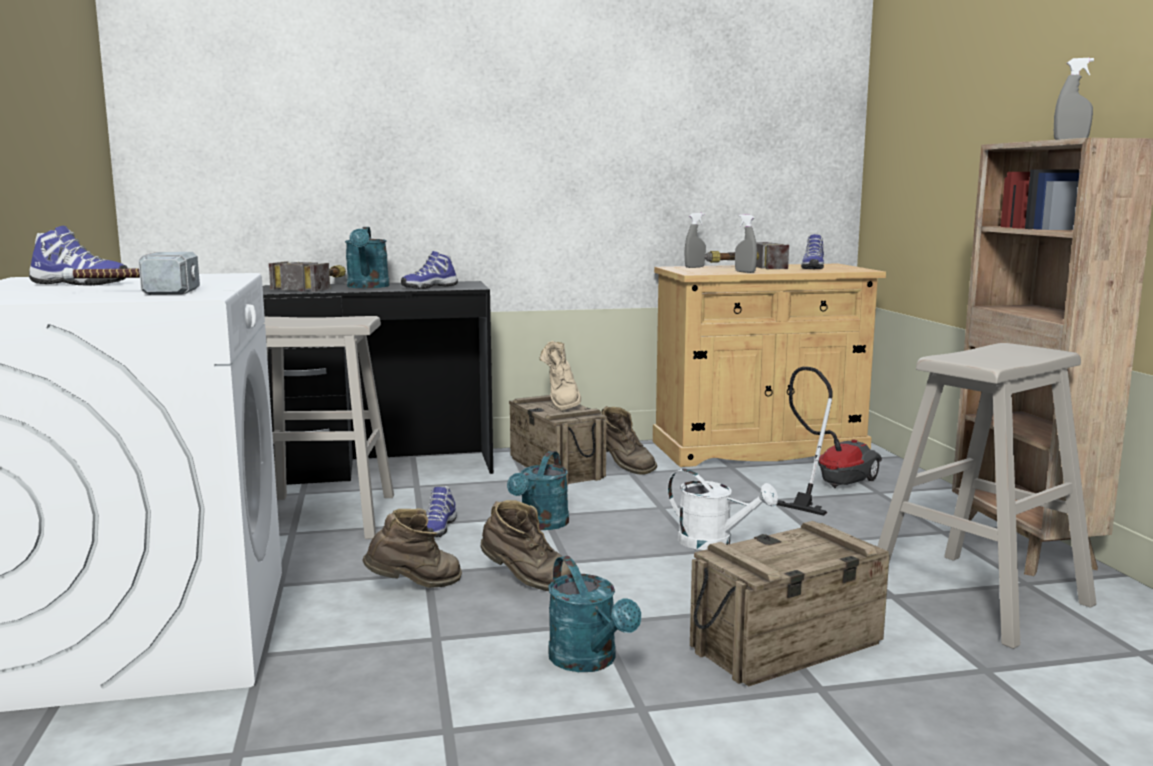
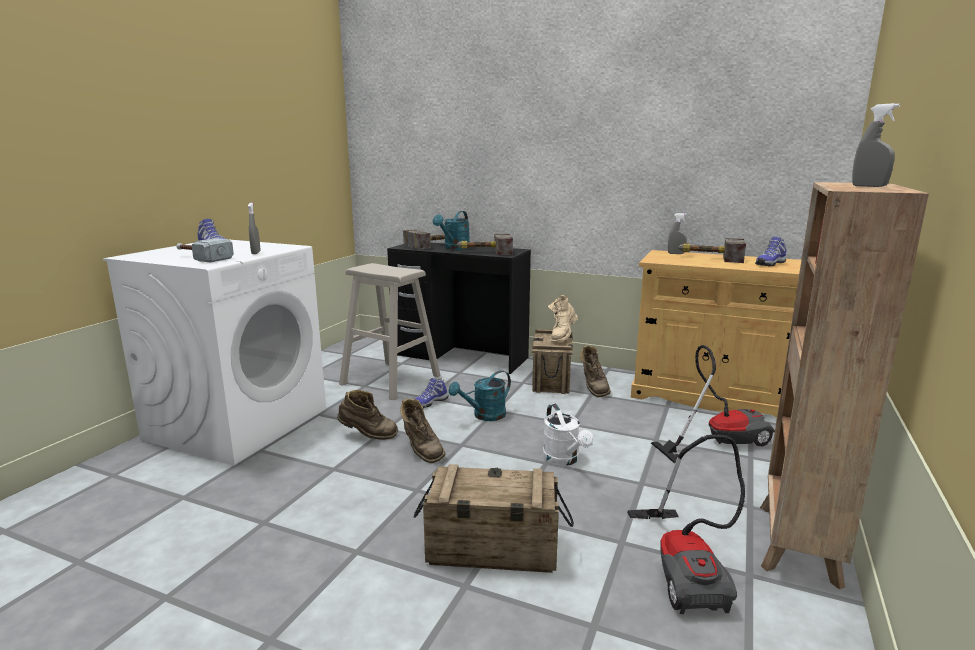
camera: 35 degrees right, 5 degrees up
shoe [401,251,458,289] -> hammer [457,234,513,255]
turquoise watering can [548,556,641,672] -> none
grey spray bottle [735,214,757,273] -> grey spray bottle moved to [248,202,261,254]
beige stool [877,343,1096,649] -> vacuum cleaner [627,435,745,614]

